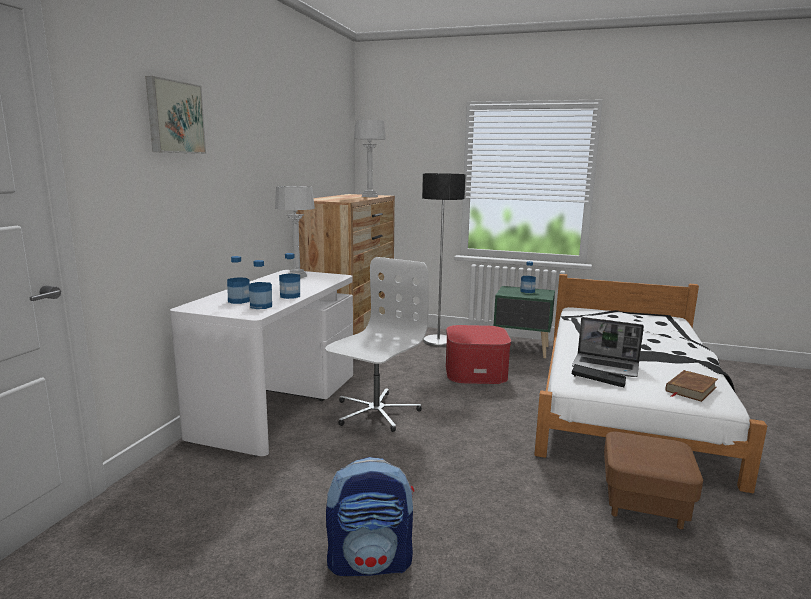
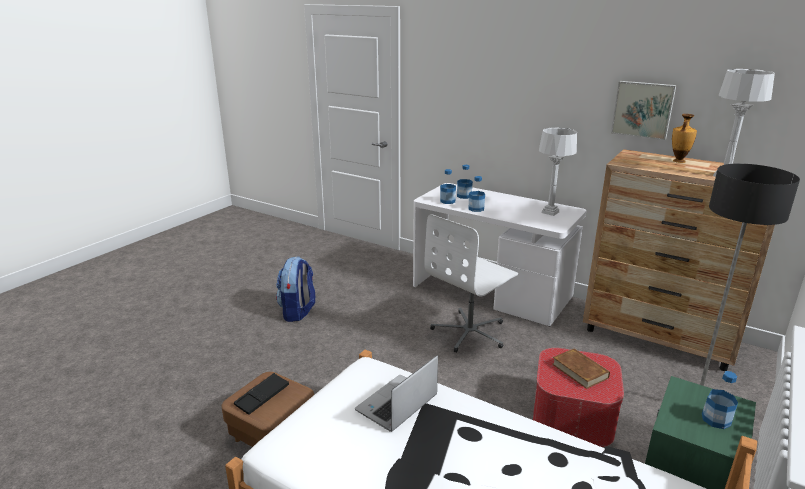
camera: 105 degrees right, 10 degrees up
picture [145,76,206,154] -> picture moved to [611,81,676,140]
white office chair [325,257,429,432] -> white office chair turned 90 degrees clockwise [424,214,518,353]
black tray [572,364,626,387] -> black tray moved to [234,373,289,415]
brown book [665,370,718,402] -> brown book moved to [552,348,610,389]
none -> vase [672,114,697,163]

